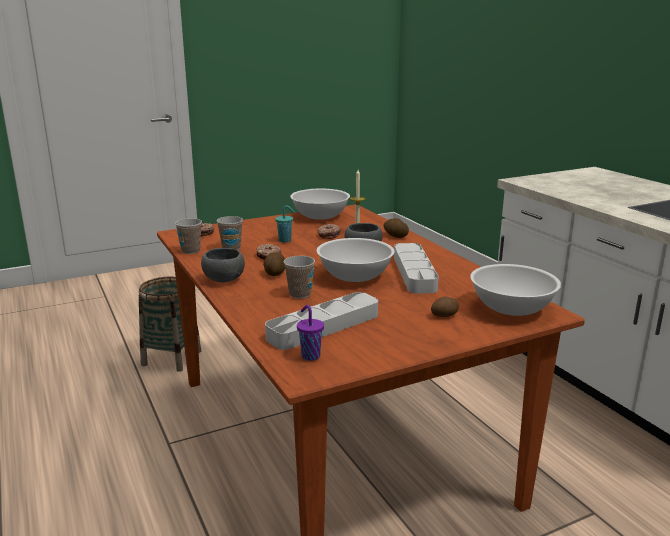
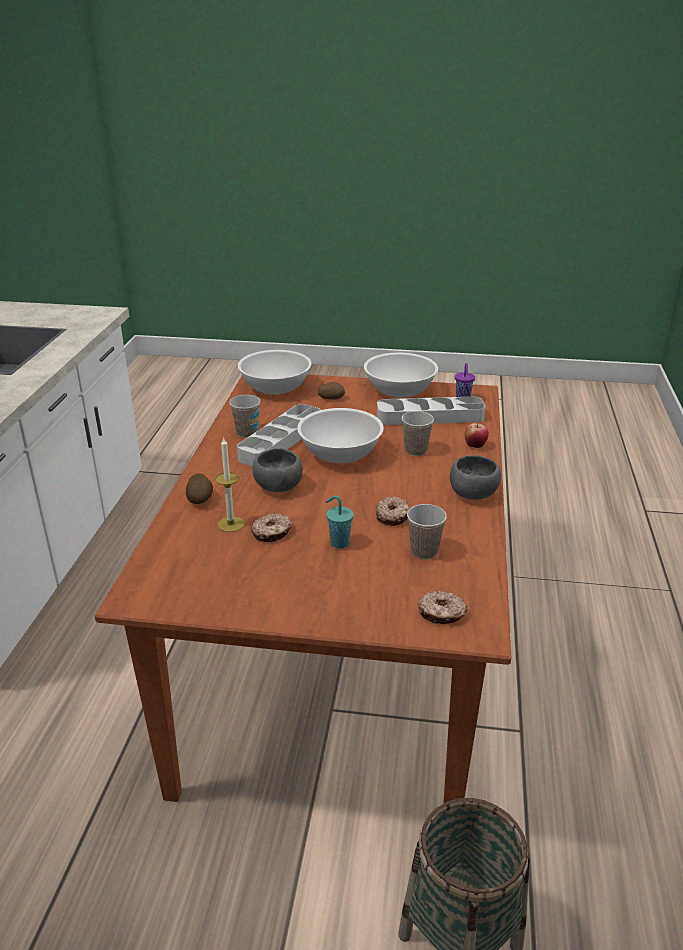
camera: 145 degrees left, 10 degrees up
cup [175,218,202,254] -> cup moved to [229,395,261,438]
potato [263,252,285,276] -> none
white bowl [290,189,350,220] -> white bowl moved to [364,353,438,398]
none -> apple [465,423,489,448]

